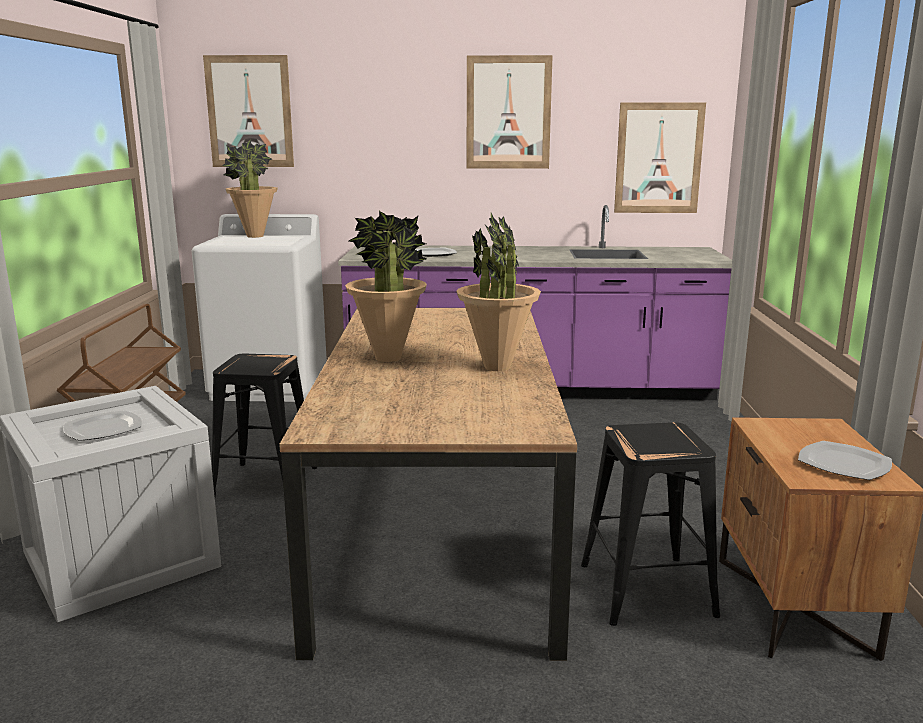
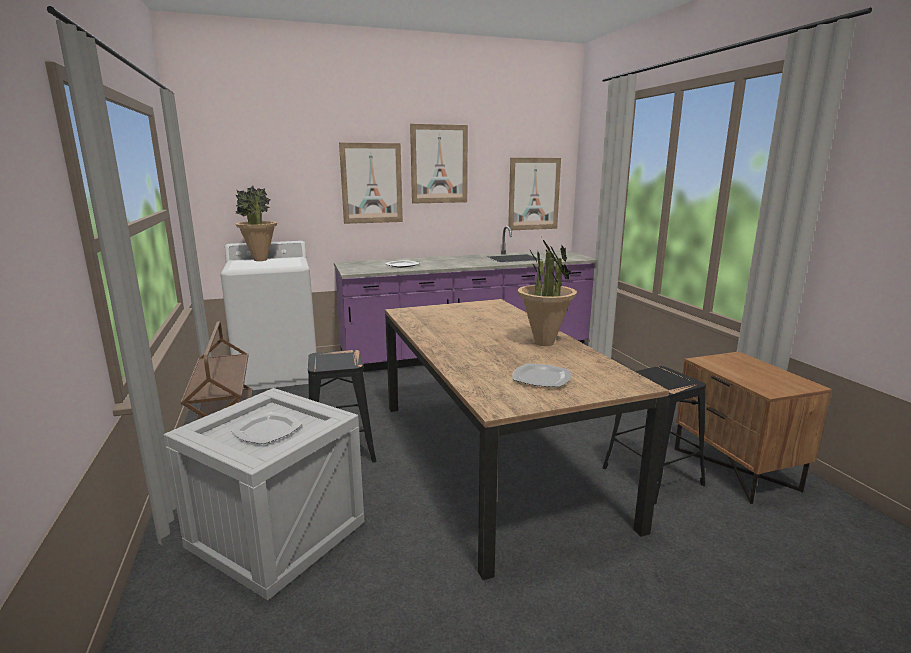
camera: 20 degrees left, 0 degrees up
picture [203,55,294,167] -> picture moved to [339,143,403,224]
potted plant [345,211,427,362] -> none
plate [798,441,892,480] -> plate moved to [512,364,571,387]

